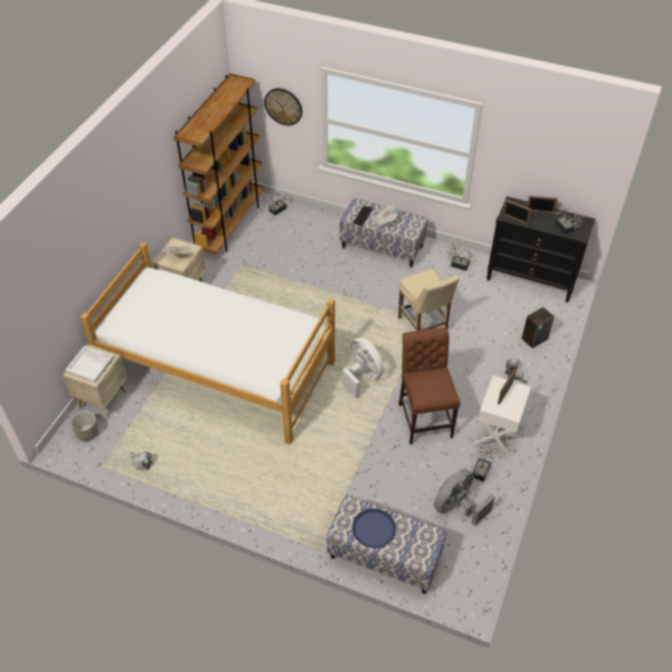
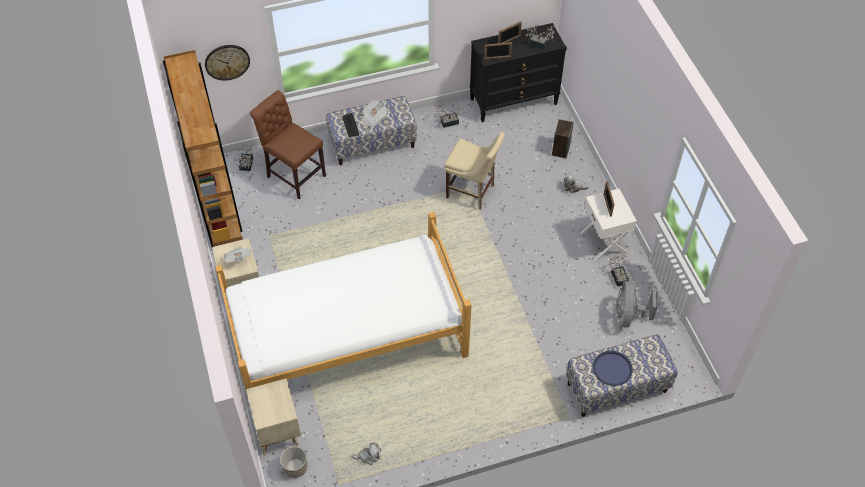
camera: 40 degrees left, 5 degrees up
white tray [65,346,114,383] -> none
white fan [342,337,384,398] -> none
brown chair [399,327,460,445] -> brown chair moved to [250,90,326,199]

